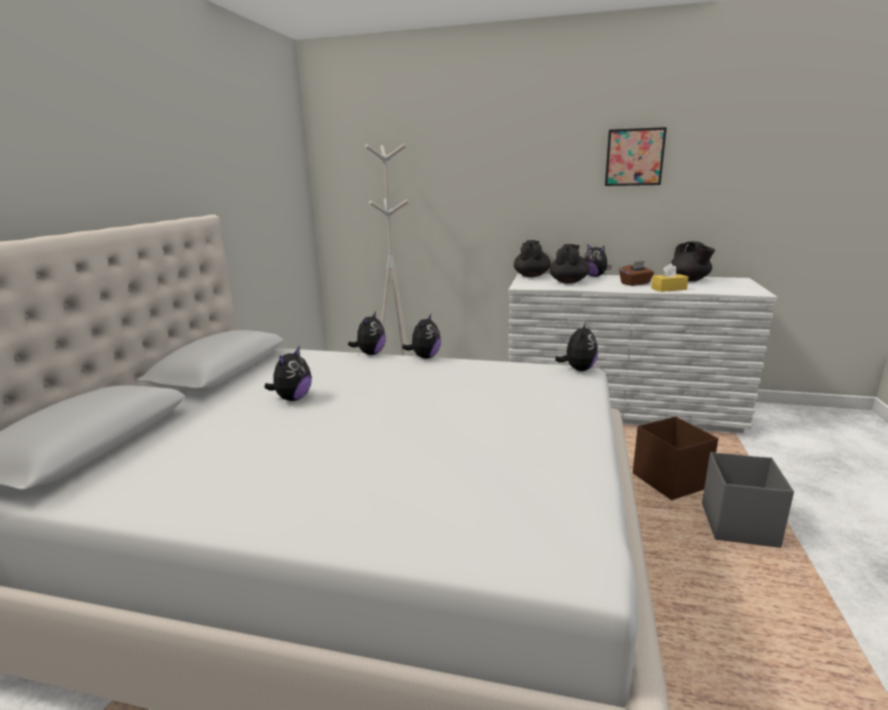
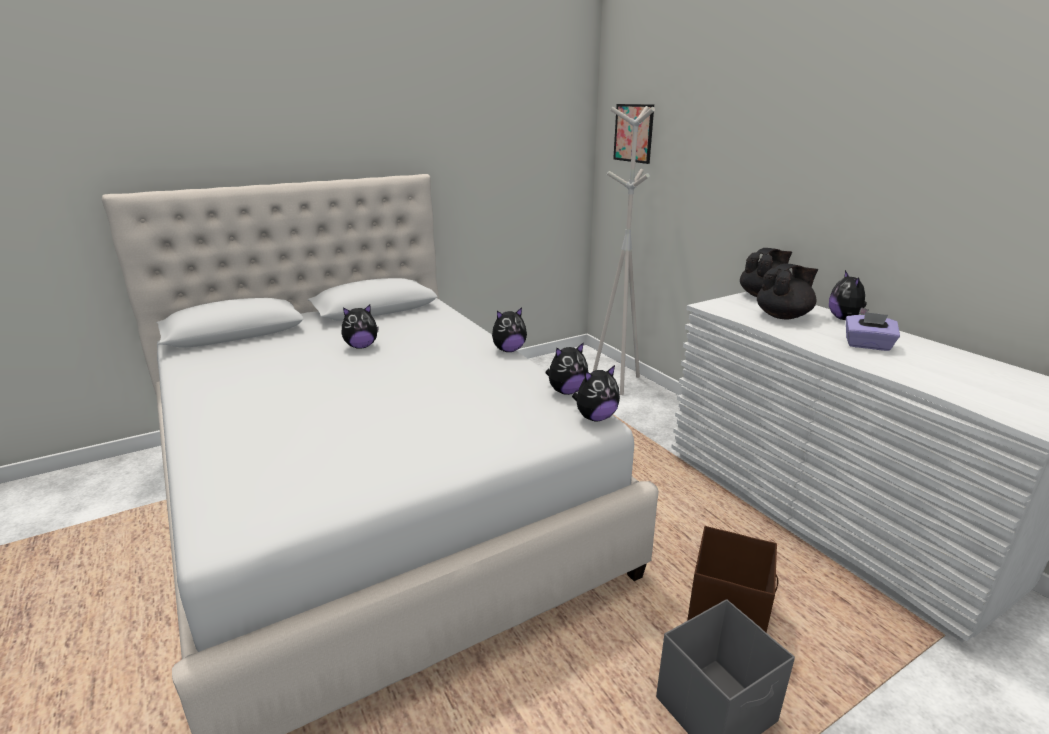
camera: 45 degrees right, 5 degrees up
plush toy [348,311,386,355] -> plush toy moved to [545,342,588,395]
picture [605,127,667,186] -> picture moved to [613,104,654,164]
brown tissue box [619,261,654,286] -> purple tissue box [846,312,900,351]
yellow tissue box [651,263,688,292] -> none
black teapot [671,242,715,282] -> none

